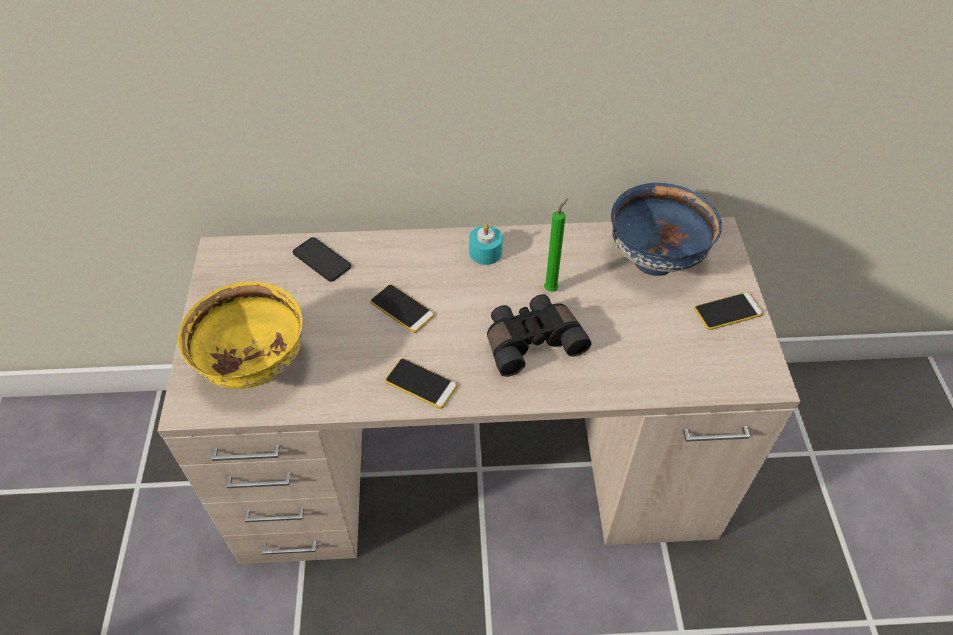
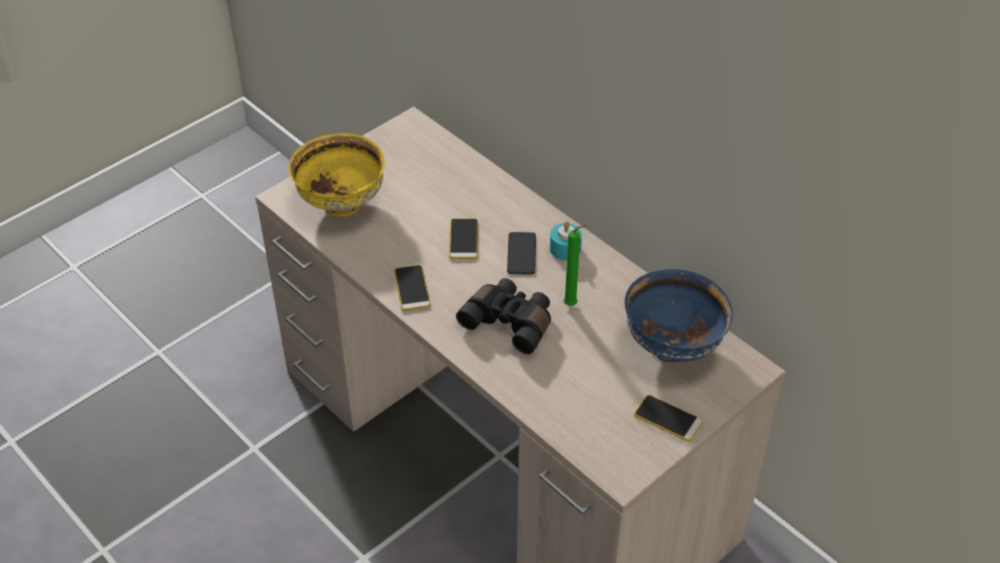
camera: 50 degrees right, 5 degrees down
phone [293,237,351,282] -> phone moved to [507,232,536,275]

